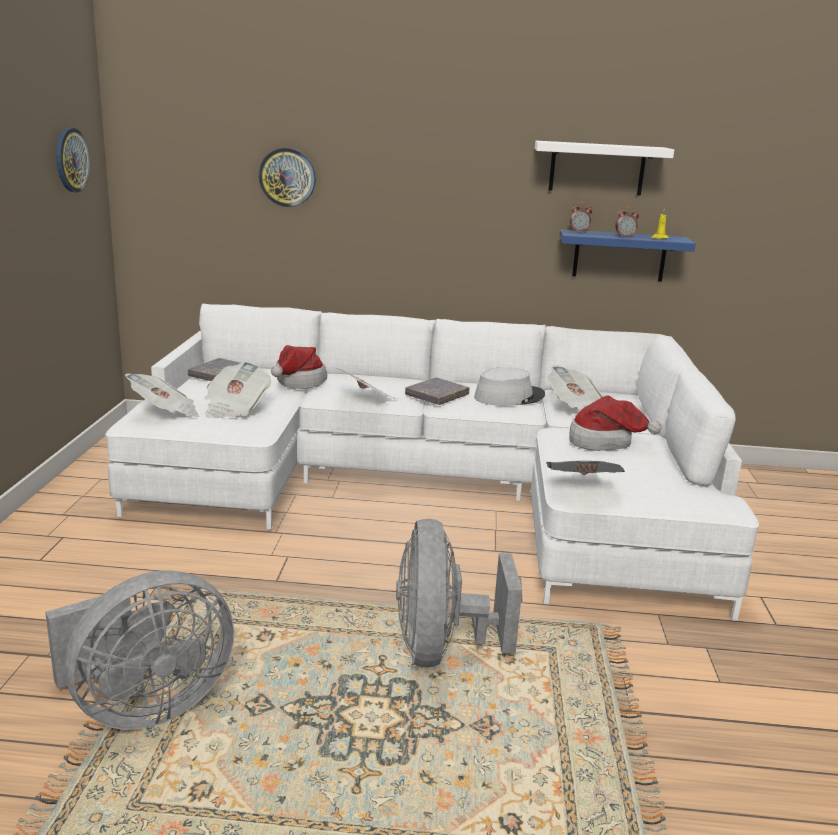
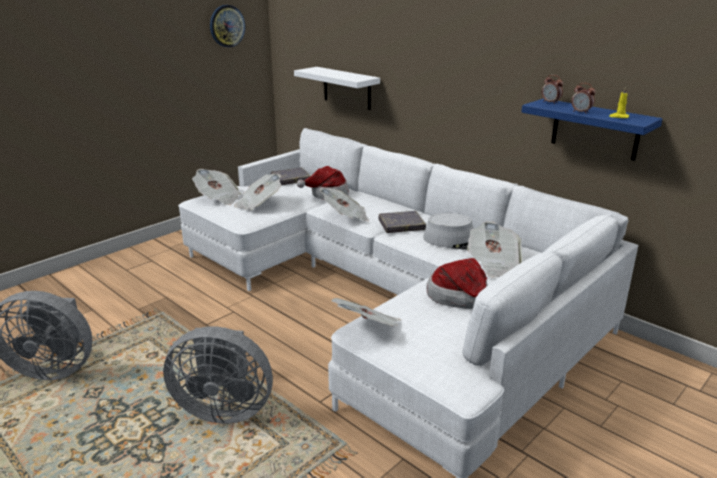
camera: 40 degrees right, 5 degrees up
wall clock [258,148,316,207] -> none
grey fan [396,519,522,667] -> grey fan turned 120 degrees counterclockwise [163,326,273,424]
white shelf [535,141,674,196] -> white shelf moved to [294,67,380,110]

